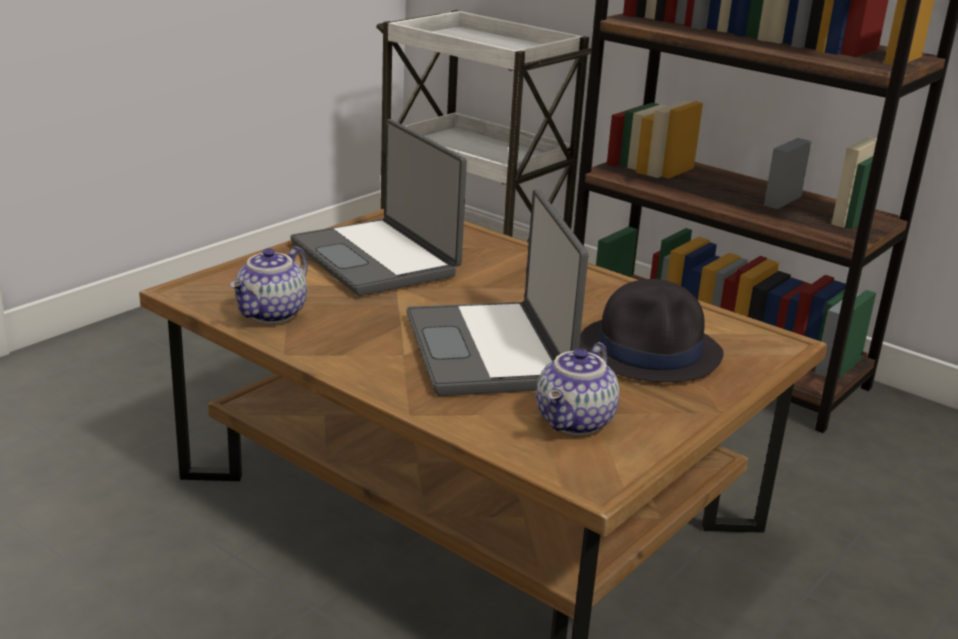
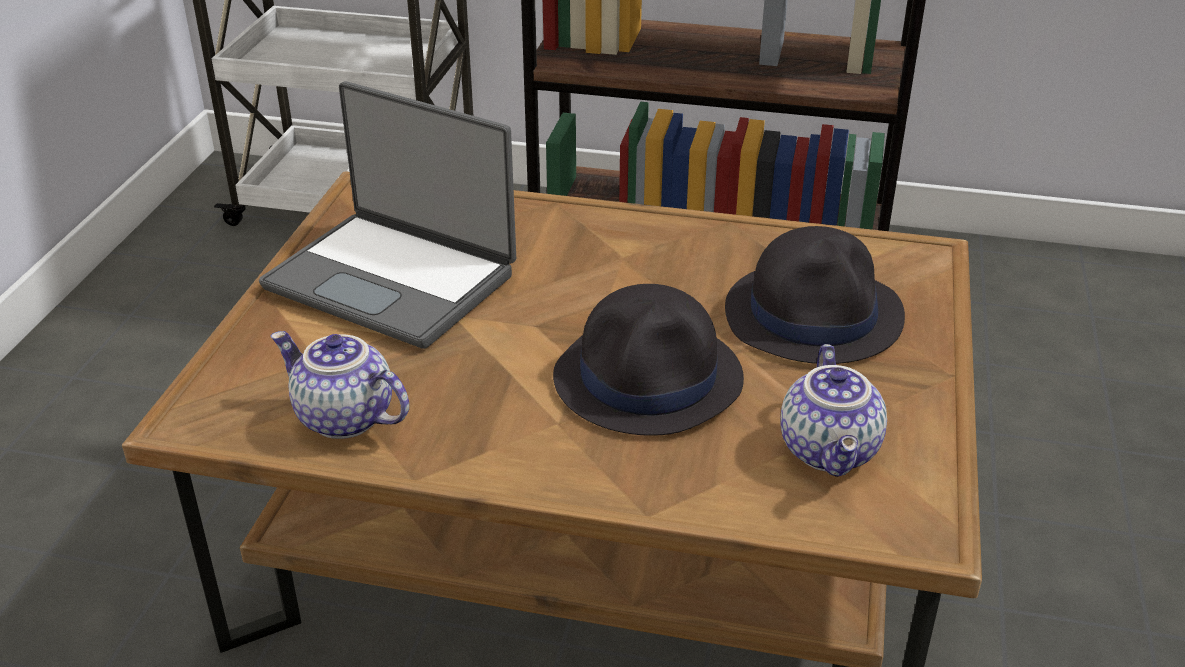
camera: 25 degrees left, 10 degrees up
teapot [230,247,308,324] -> teapot turned 120 degrees clockwise [271,331,409,439]
laptop [406,189,588,396] -> black hat [553,284,744,436]

